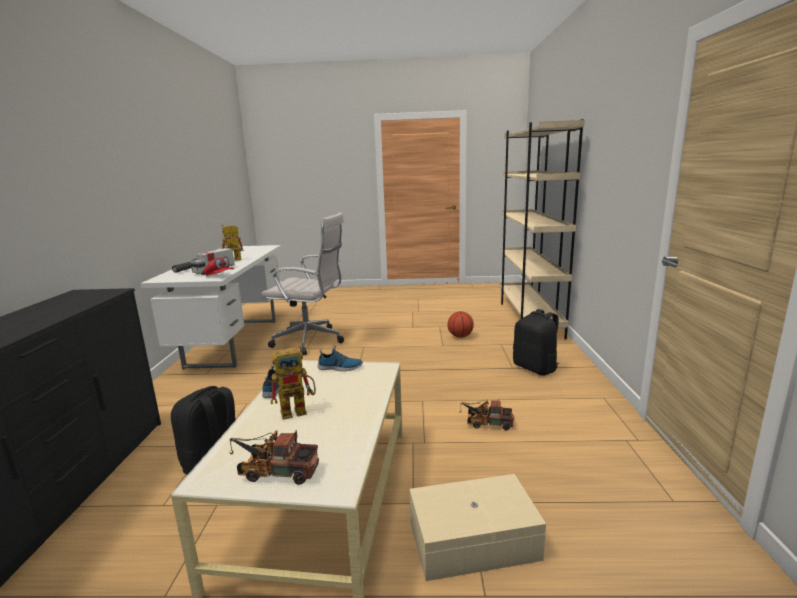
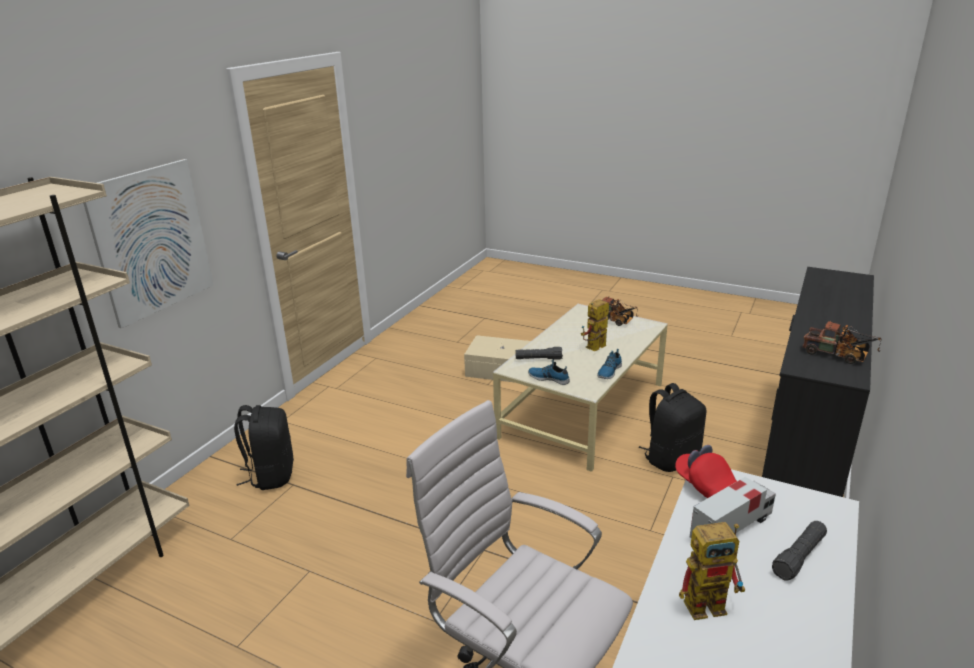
camera: 155 degrees left, 10 degrees up
toy robot [271,345,316,420] -> toy robot turned 45 degrees counterclockwise [581,299,609,351]
basketball [448,311,474,338] -> none
toy truck [459,399,515,430] -> toy truck moved to [802,321,881,364]
none -> picture [83,159,214,328]
none -> black flashlight [515,347,563,360]

